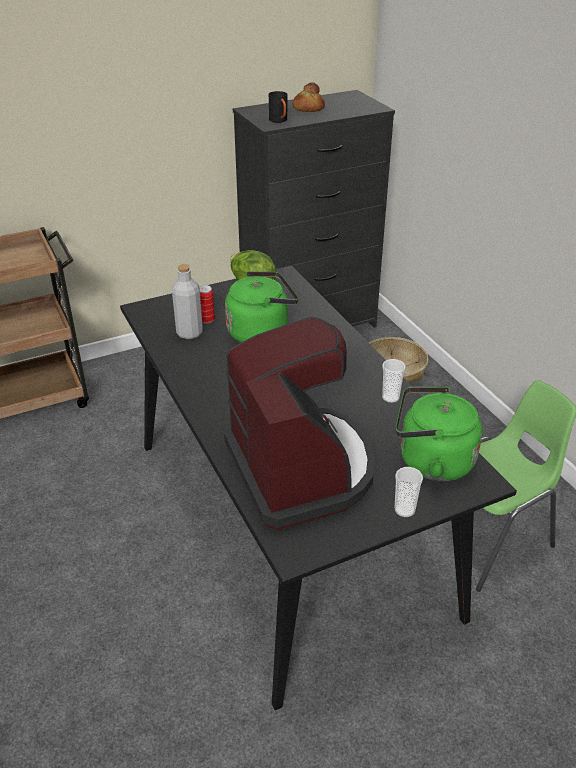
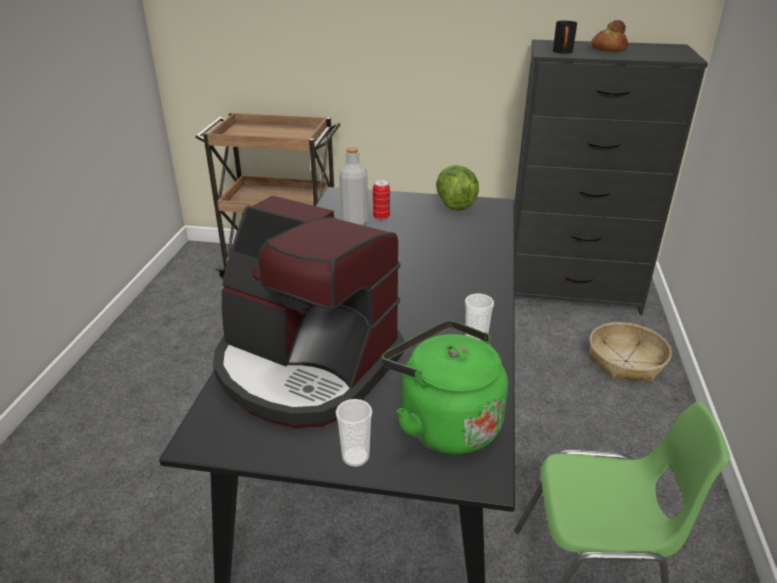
camera: 35 degrees right, 5 degrees down
coffee machine [224,317,375,530] -> coffee machine turned 105 degrees clockwise [213,195,405,428]
green kettle [225,271,298,342] -> none

